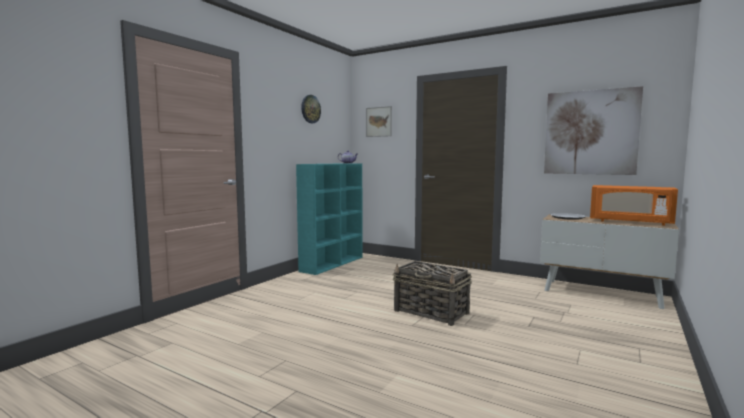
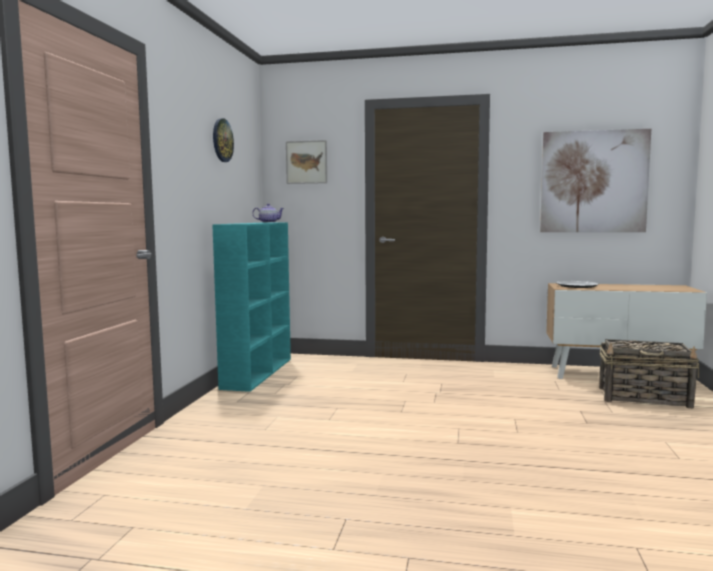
camera: 20 degrees left, 0 degrees up
basket [392,261,472,326] -> basket moved to [599,339,699,409]
orange microwave [590,185,678,226] -> none

